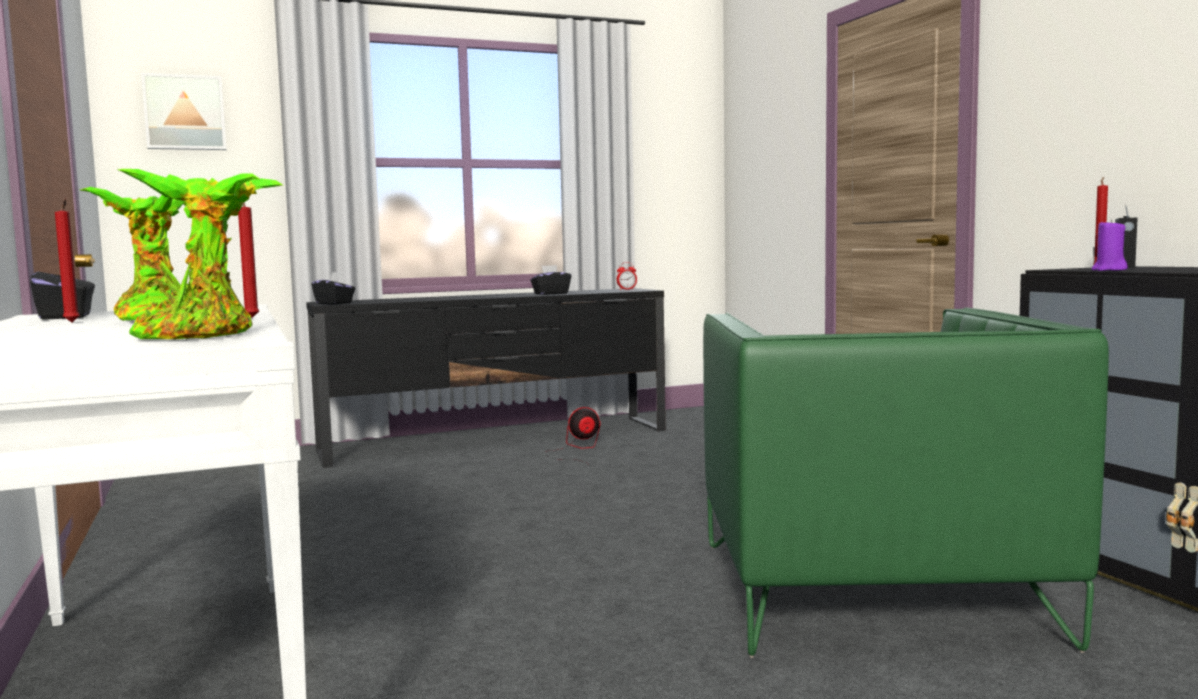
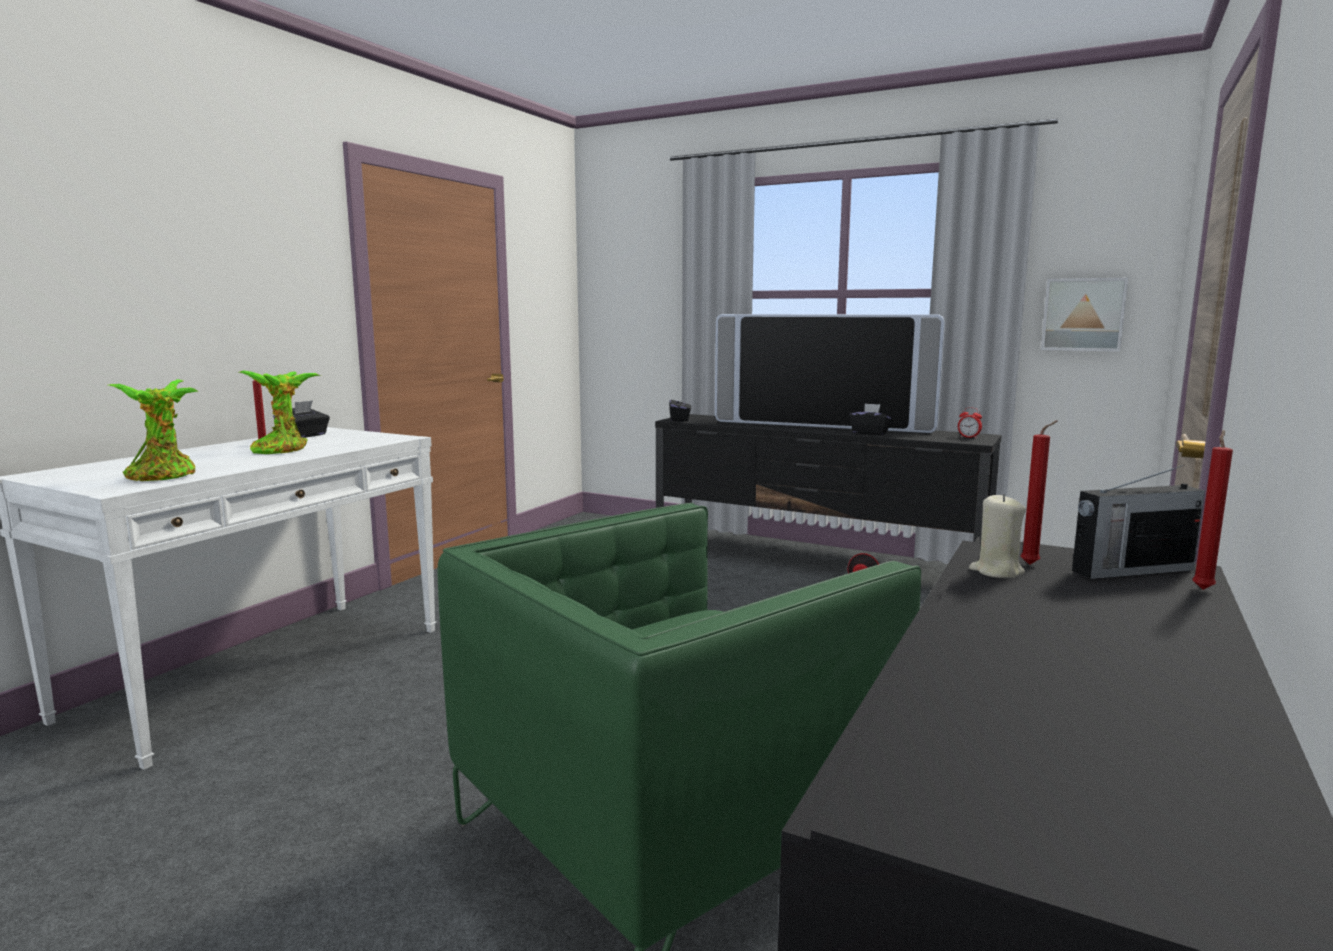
camera: 50 degrees right, 5 degrees up
picture [141,73,226,150] -> picture moved to [1041,278,1128,352]
red candle [238,202,259,318] -> red candle moved to [1192,430,1233,590]
purple candle [1092,219,1128,271] -> beige candle [969,494,1026,578]
none -> television [715,314,945,433]

